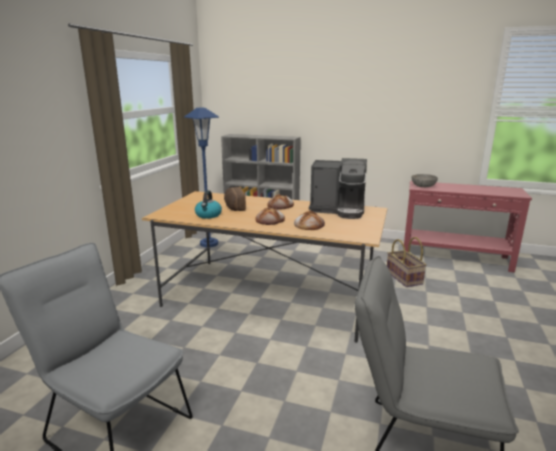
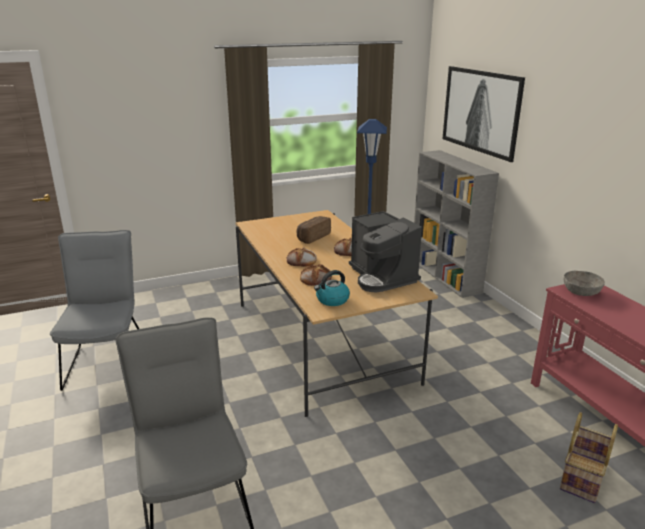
camera: 50 degrees right, 5 degrees up
kettle [195,190,222,219] -> kettle moved to [314,270,350,306]
basket [387,237,427,287] -> basket moved to [560,412,618,503]
none -> picture [442,66,525,162]

